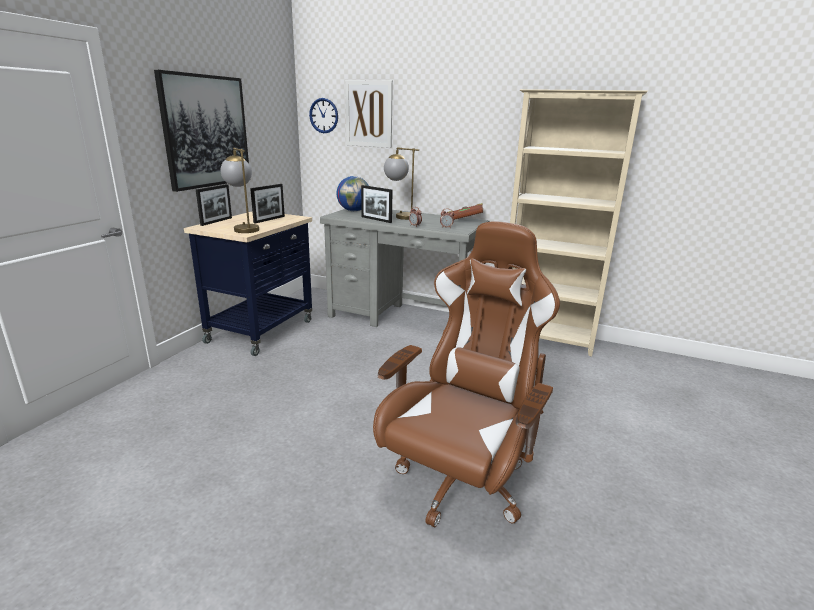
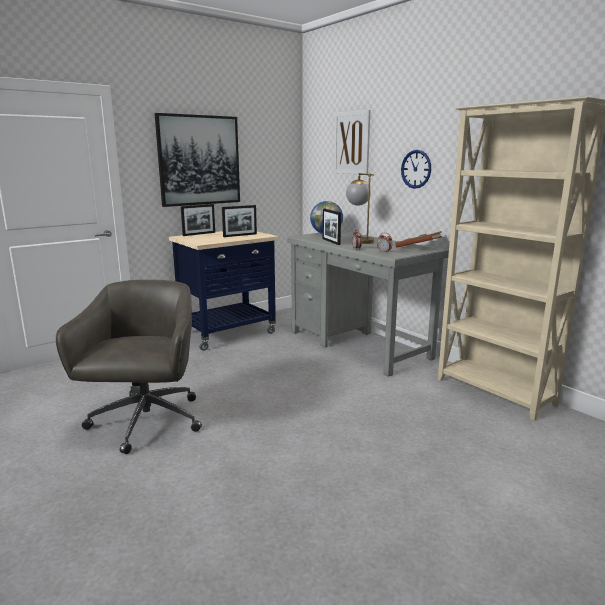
camera: 30 degrees right, 5 degrees down
table lamp [221,148,259,233] -> none
wall clock [309,98,338,133] -> wall clock moved to [401,150,431,189]
brown office chair [373,221,560,527] -> none
none -> grey office chair [56,280,202,454]

